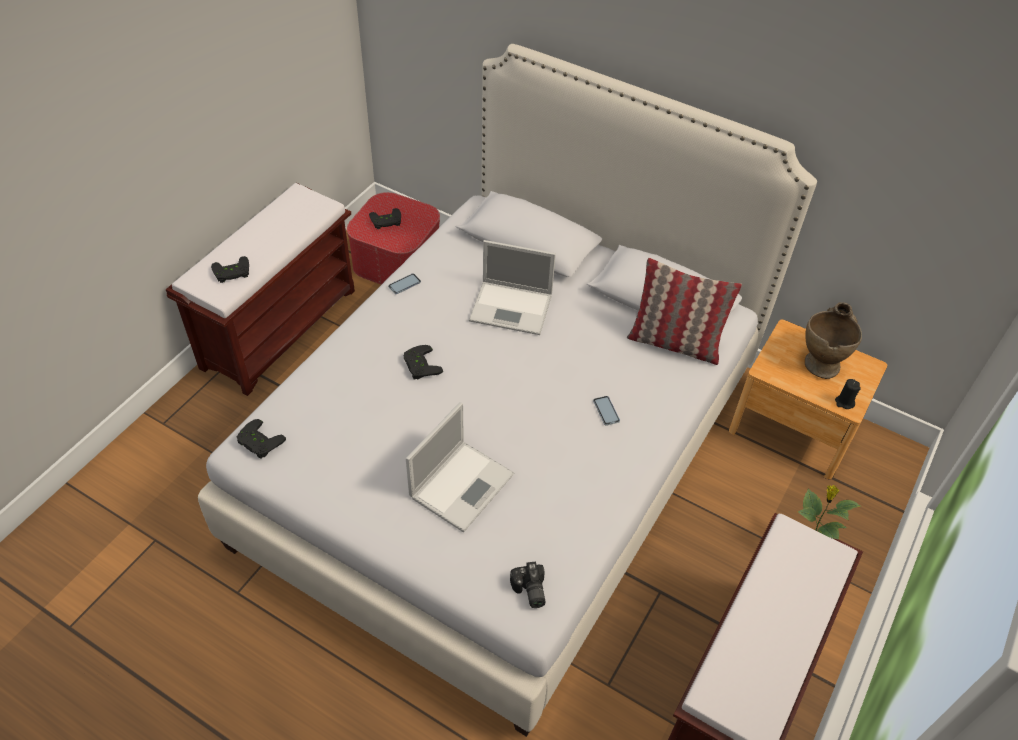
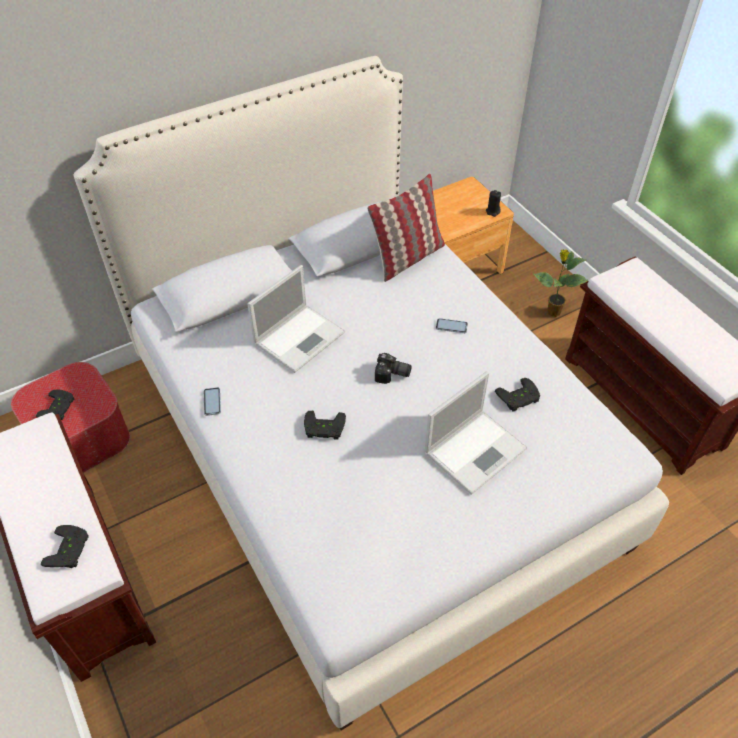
camera: 60 degrees left, 0 degrees up
black game controller [237,419,286,459] -> black game controller moved to [495,378,540,412]
laptop [406,402,514,532] -> laptop turned 75 degrees clockwise [425,371,527,495]
camera [510,561,545,608] -> camera moved to [375,353,412,384]
beige vase [805,302,862,379] -> none

